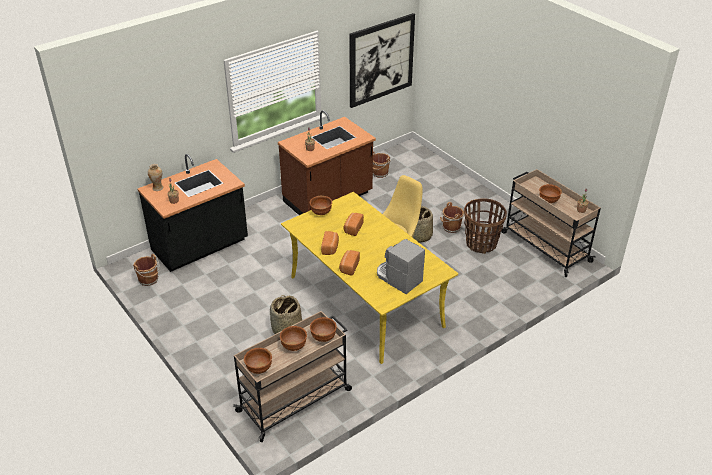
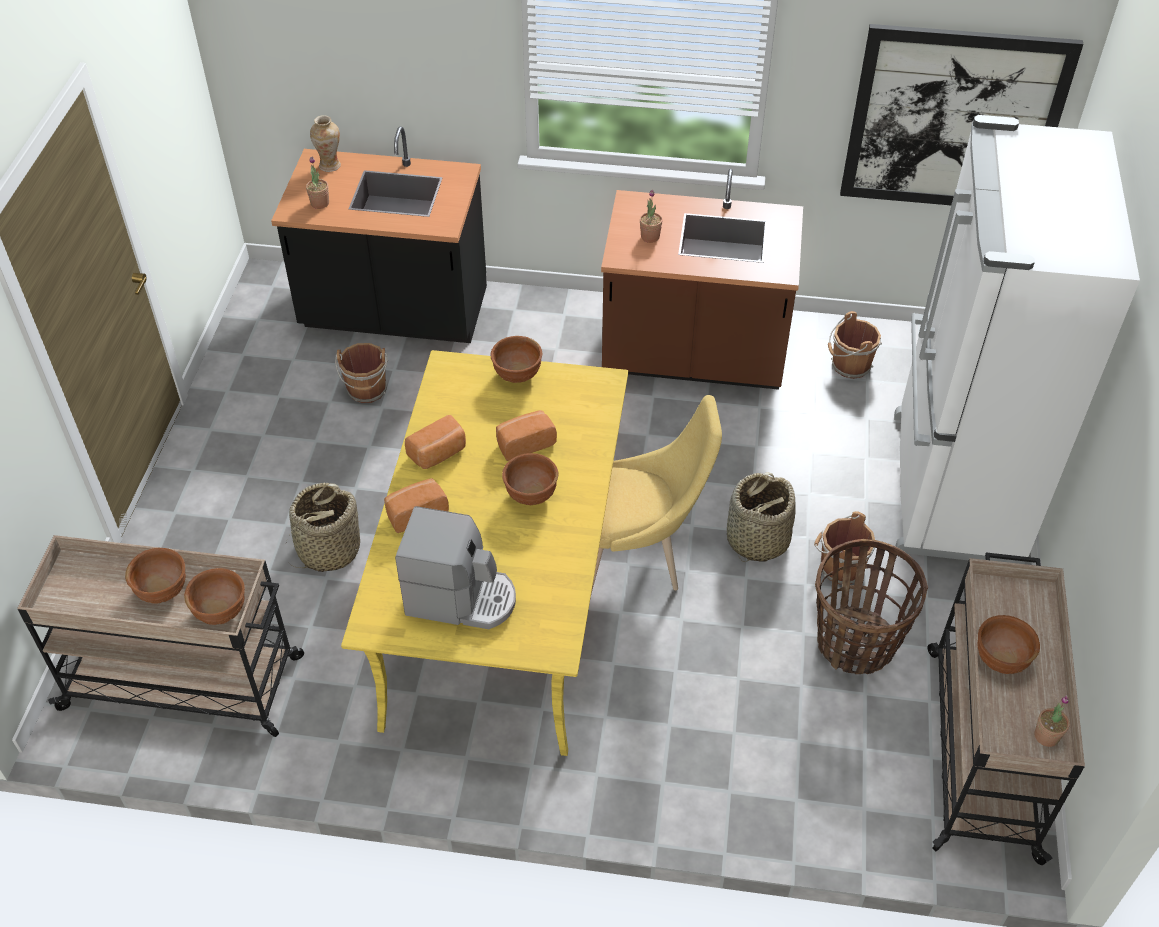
camera: 45 degrees right, 10 degrees up
brown bucket [133,254,160,286] -> brown bucket moved to [335,343,388,403]
brown bowl [244,348,272,374] -> brown bowl moved to [502,453,558,505]
coffee machine [377,239,425,294] -> coffee machine turned 105 degrees clockwise [395,506,516,629]
none -> white fridge [894,115,1140,564]

